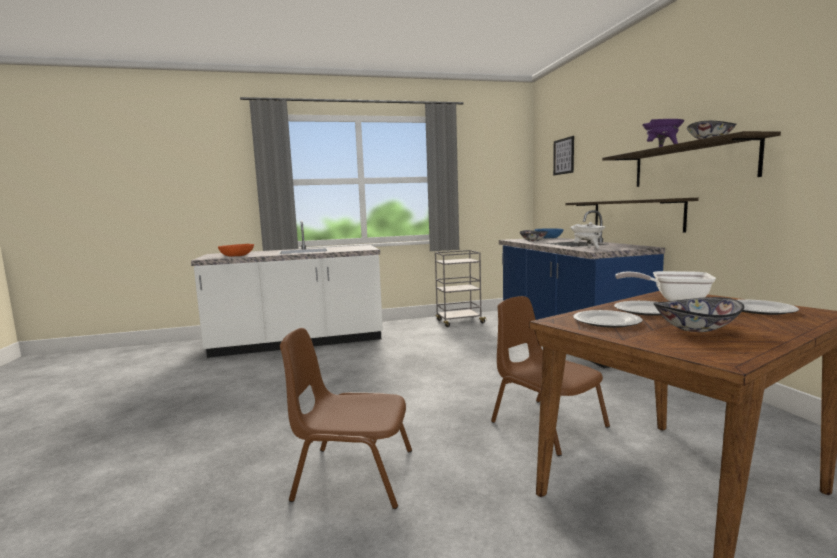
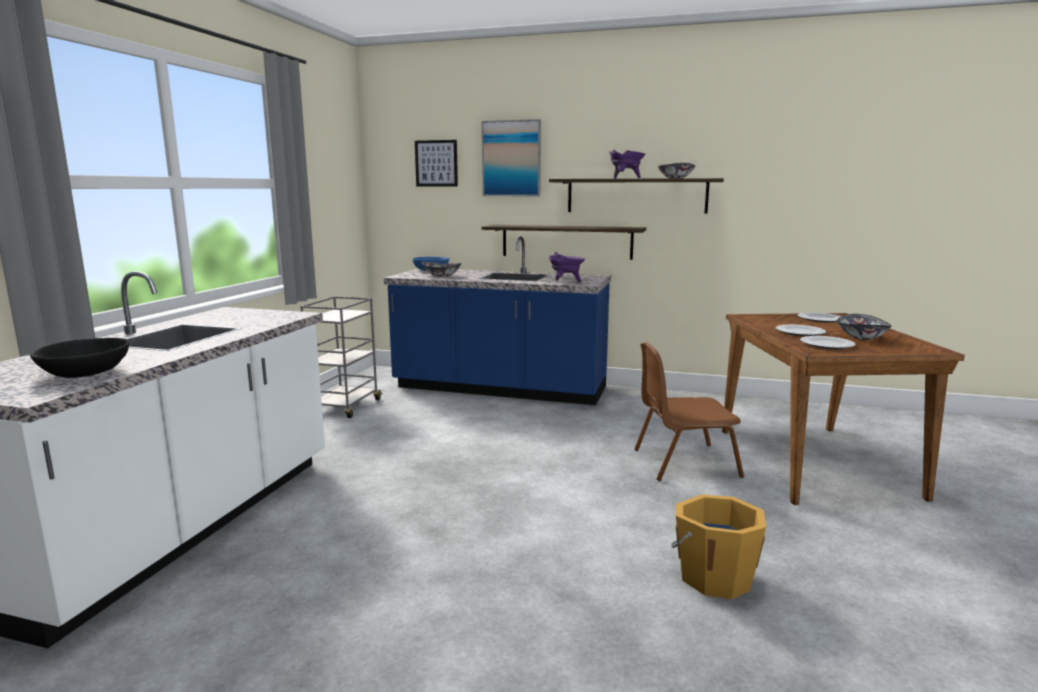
camera: 60 degrees left, 5 degrees up
orange bowl [218,244,254,257] -> black bowl [30,338,129,378]
brown chair [280,328,412,509] -> orange bucket [671,494,766,599]
white cooking pot [570,222,605,249] -> purple cooking pot [549,252,585,282]
frying pan [615,271,716,301] -> none
none -> picture [482,119,541,196]

